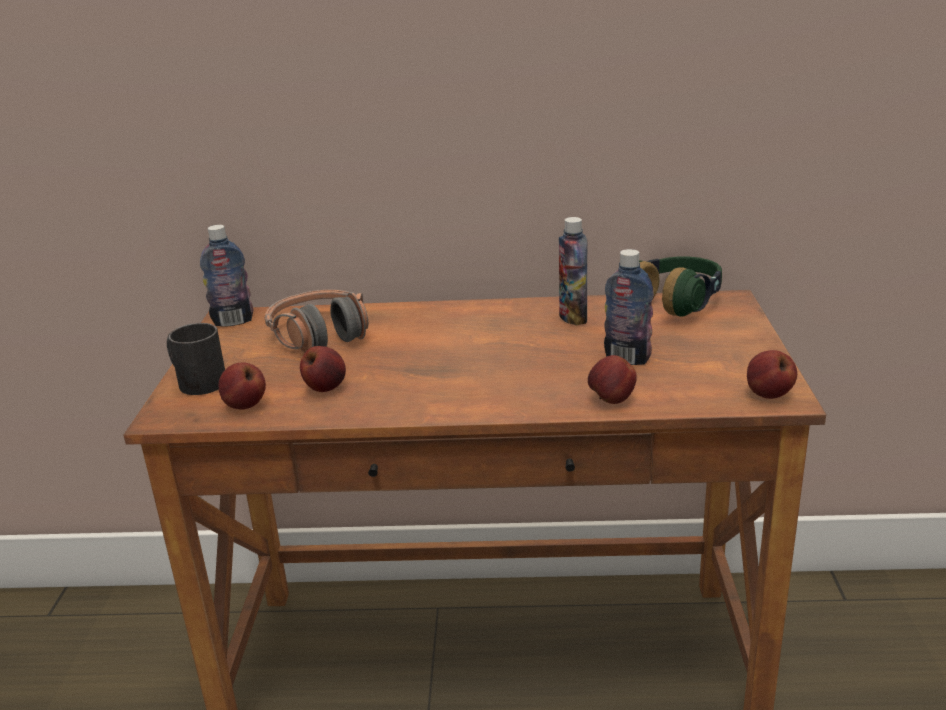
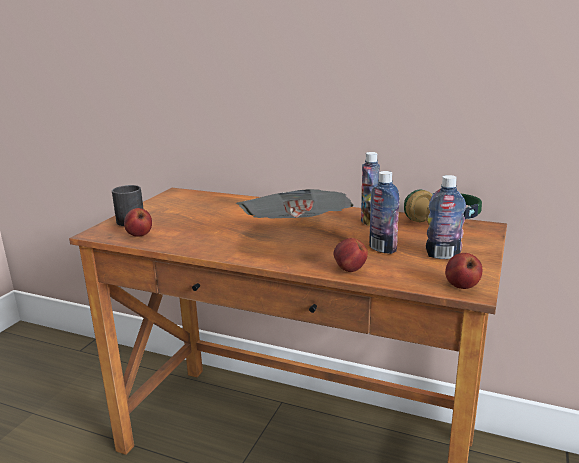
camera: 20 degrees right, 5 degrees down
bottle [200,225,253,327] -> bottle moved to [426,175,466,259]
headphones [265,290,368,353] -> none
apple [300,346,346,392] -> none
none -> newspaper [236,189,354,219]

